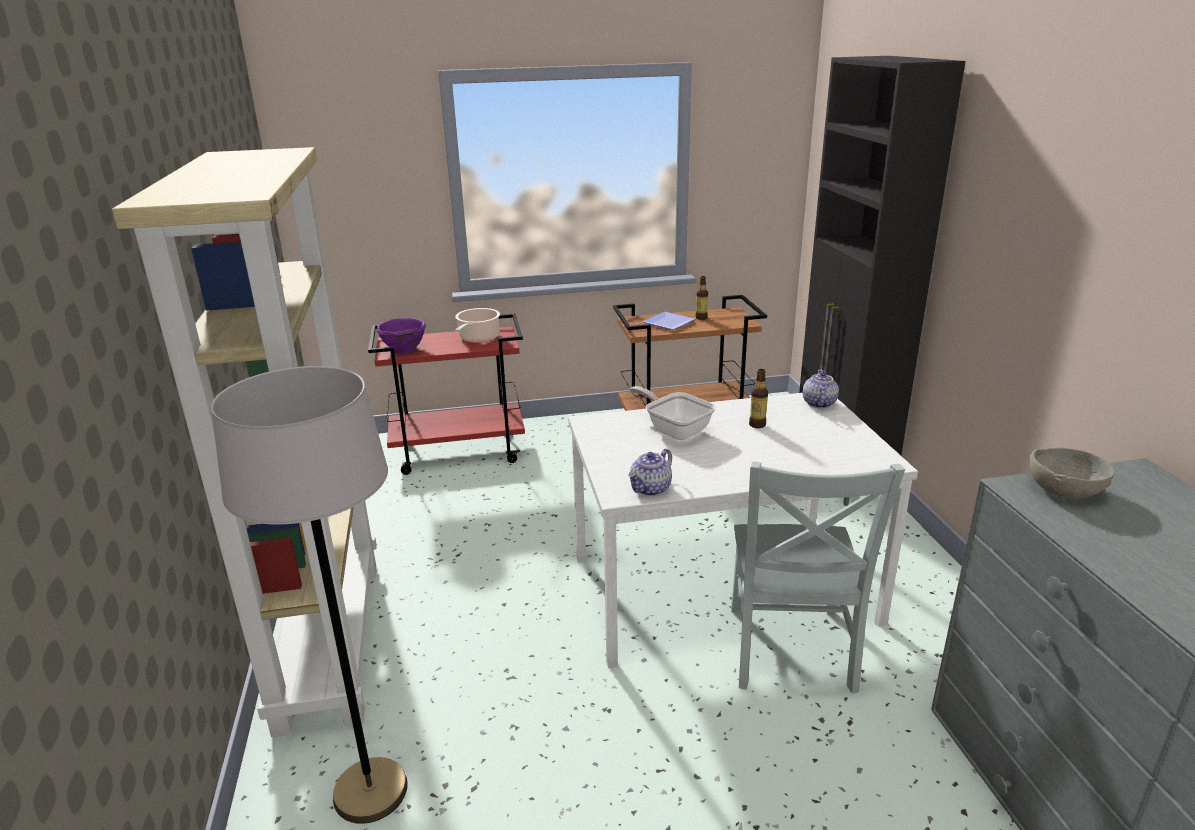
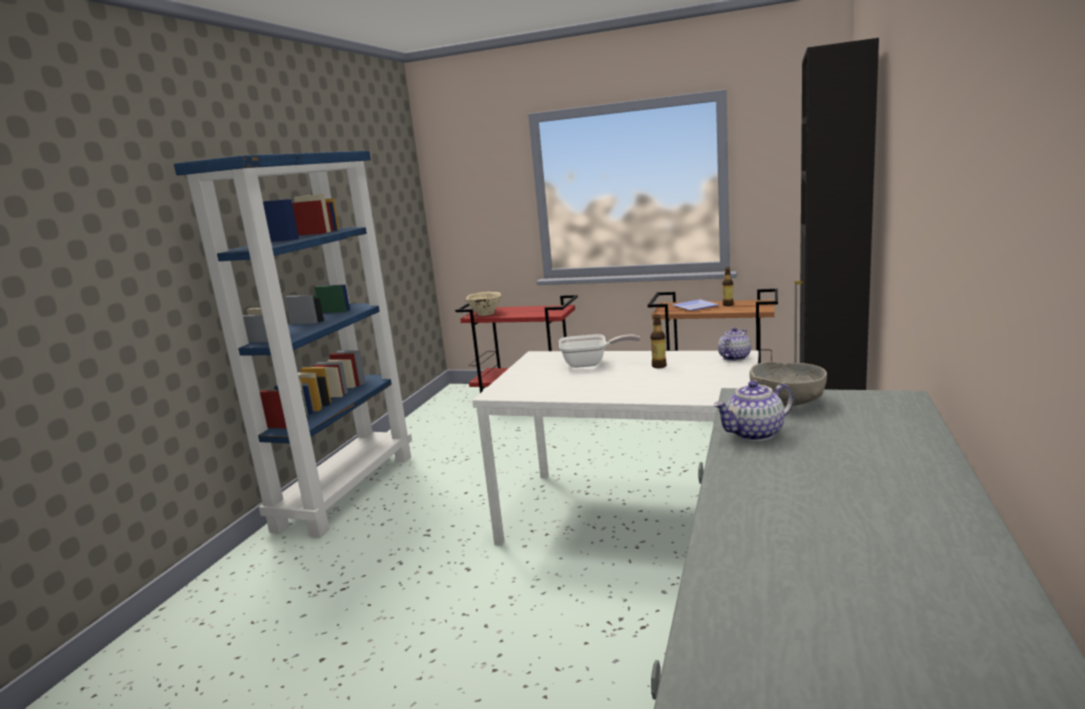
camera: 30 degrees right, 10 degrees down
beige bookcase [112,147,377,737] -> blue bookcase [174,151,412,538]
grey floor lamp [211,366,408,824] -> none
purple bowl [377,318,426,354] -> beige bowl [466,292,502,316]
cooking pot [455,308,500,343] -> none
teapot [628,449,672,496] -> teapot moved to [713,381,794,441]
frying pan [630,386,716,440] -> frying pan turned 105 degrees clockwise [559,334,640,368]
grey chair [731,461,905,694] -> none

